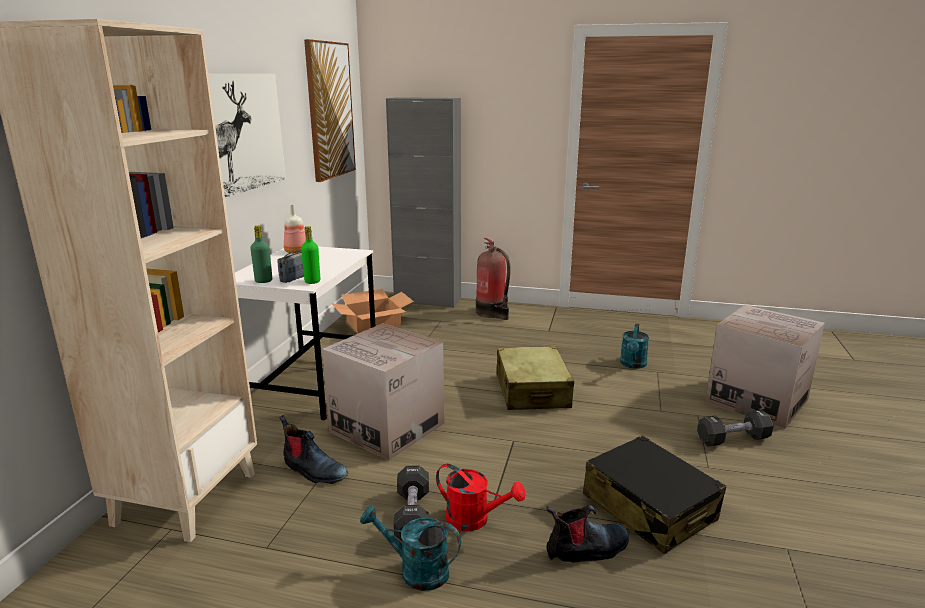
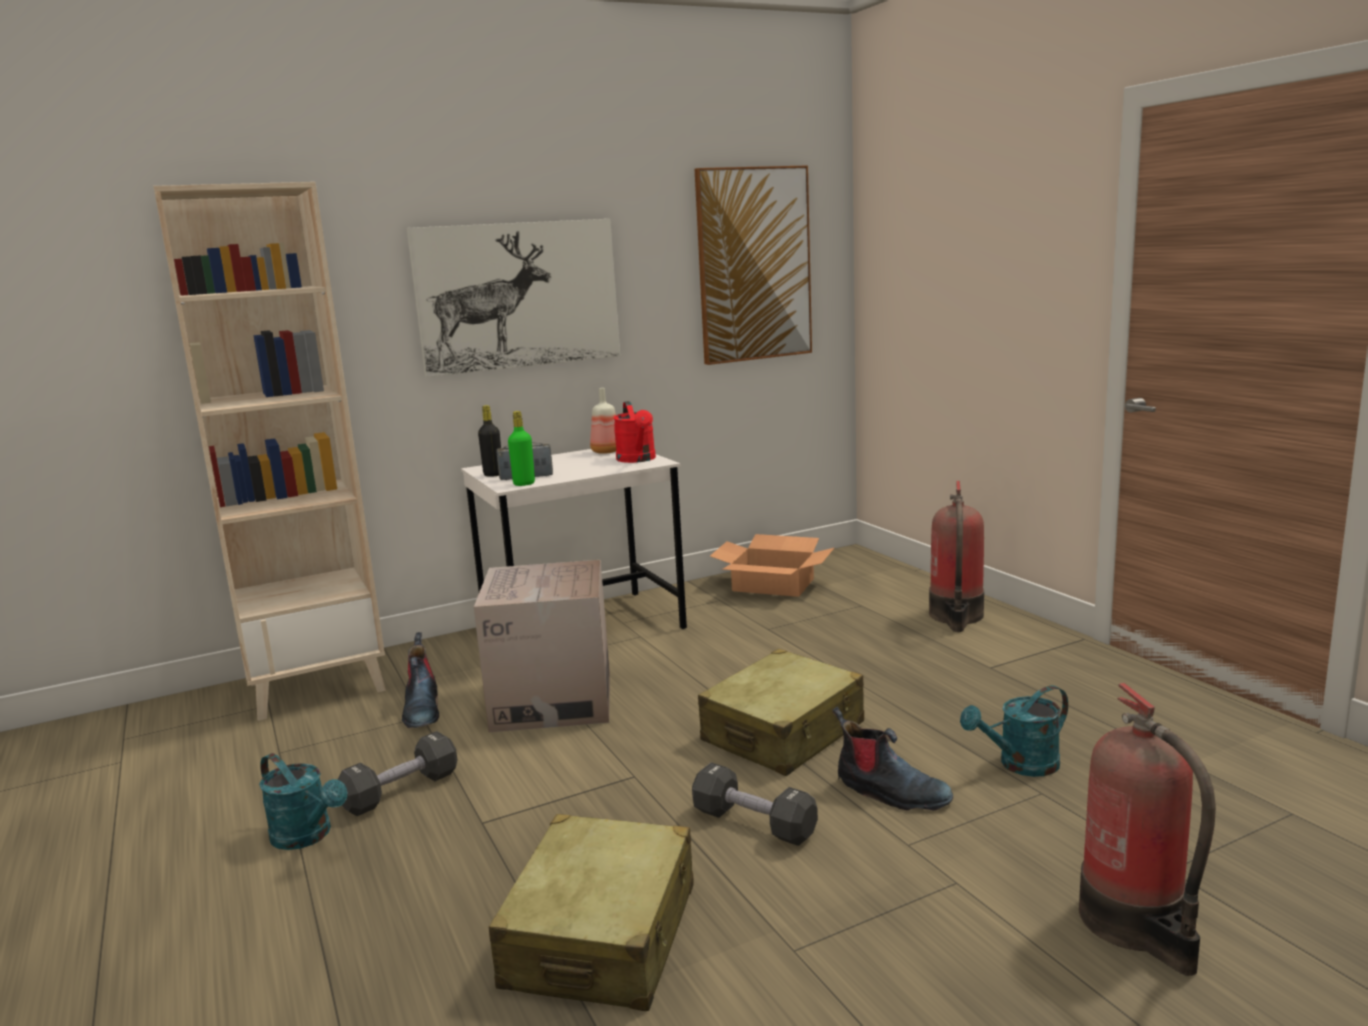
camera: 50 degrees right, 5 degrees down
green bottle [250,226,272,283] -> black bottle [478,405,501,477]
turquoise watering can [360,505,461,591] -> turquoise watering can turned 150 degrees clockwise [259,753,347,850]
grey cabinet [386,97,461,308] -> none
red watering can [436,464,526,531] -> red watering can moved to [613,401,656,463]
boot [546,505,629,562] -> boot moved to [832,707,953,811]
black suitcase [583,435,726,554] -> beige suitcase [489,814,694,1011]
black dumbbell [697,410,774,446] -> black dumbbell moved to [692,762,818,846]
cardboard box [705,305,825,429] -> fire extinguisher [1079,683,1216,976]

